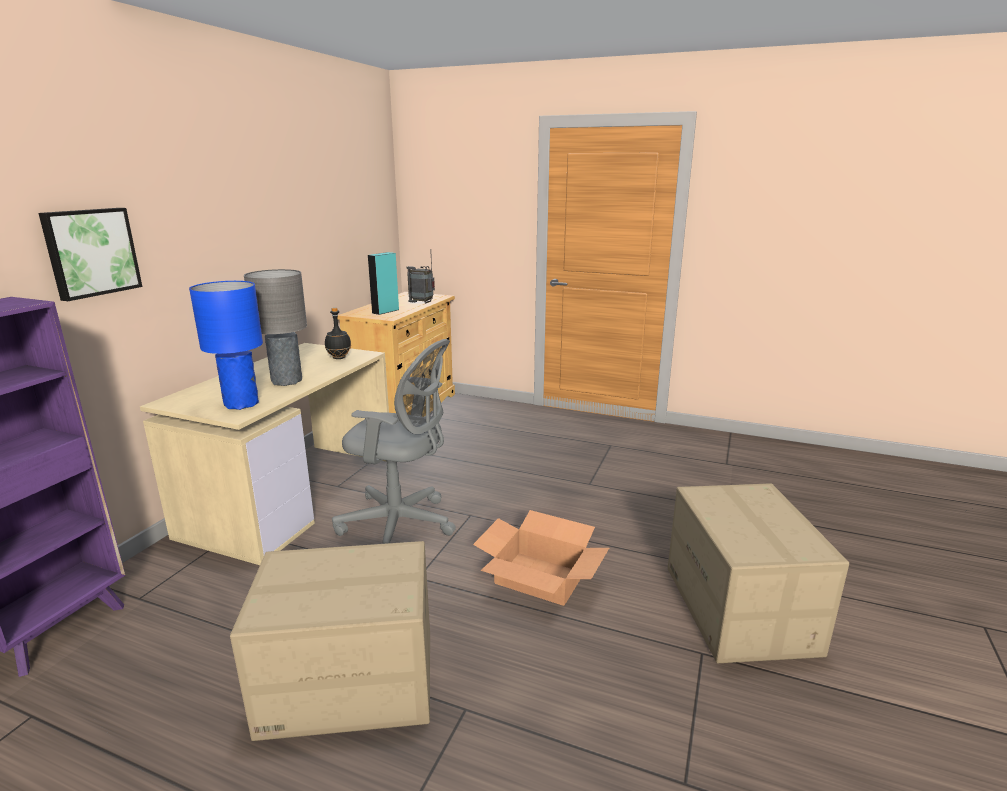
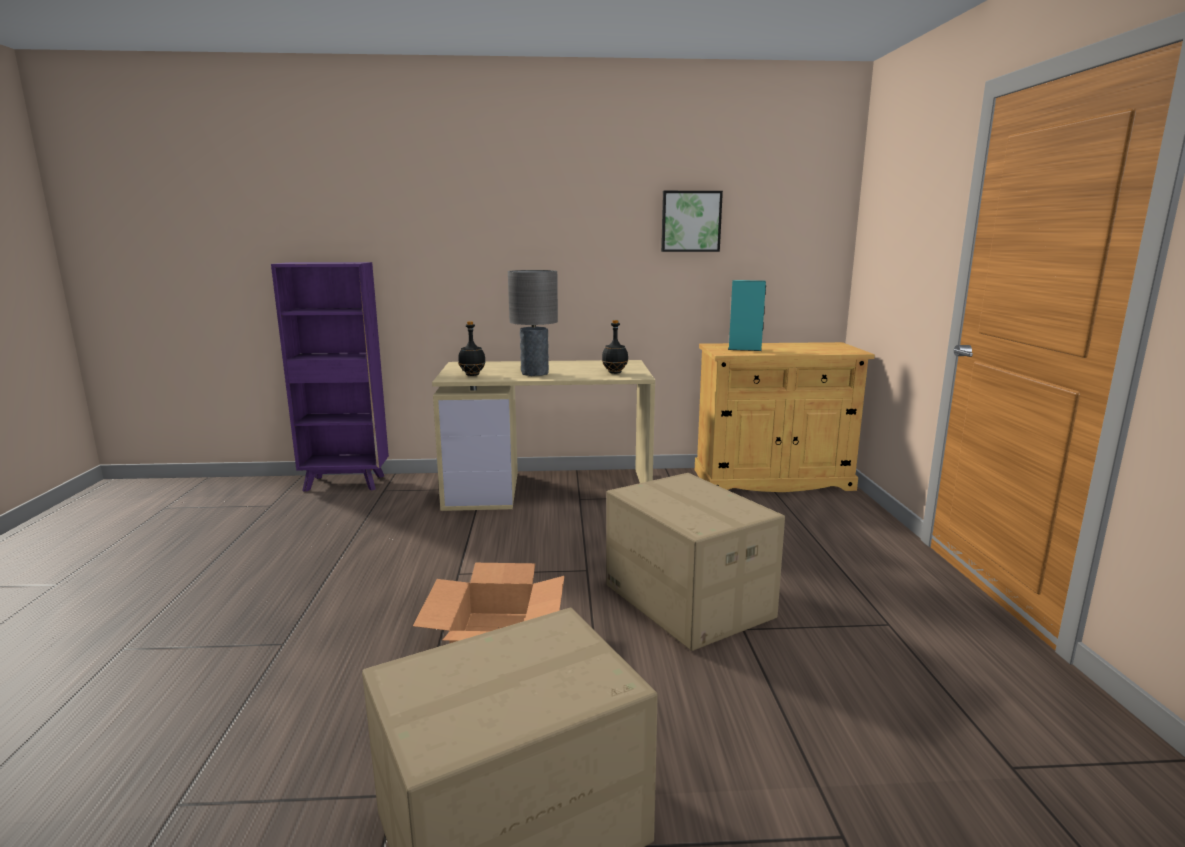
camera: 65 degrees right, 5 degrees down
picture [38,208,142,301] -> picture moved to [661,191,723,252]
blue table lamp [189,281,263,410] -> black bottle [458,321,486,376]
cardboard box [230,541,430,741] -> cardboard box moved to [606,473,785,651]
grey office chair [332,339,456,544] -> none
radio [407,249,435,304] -> none

